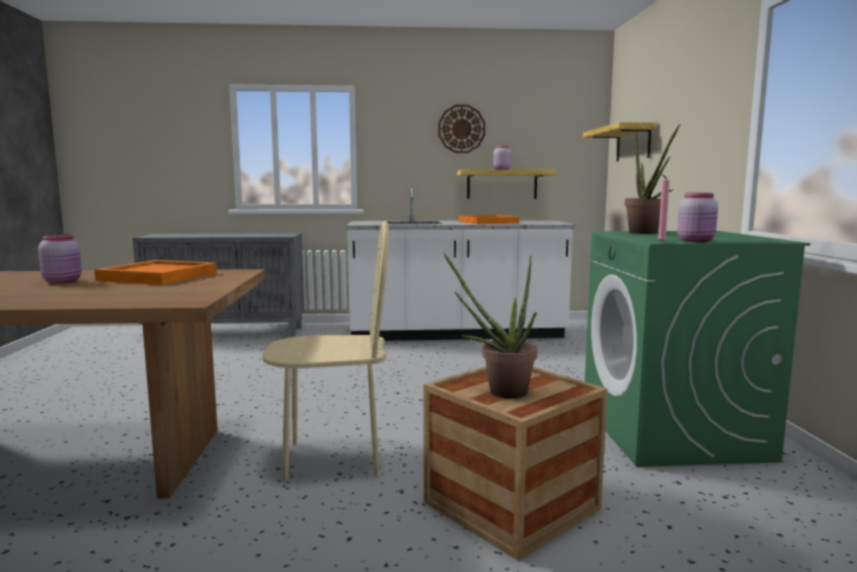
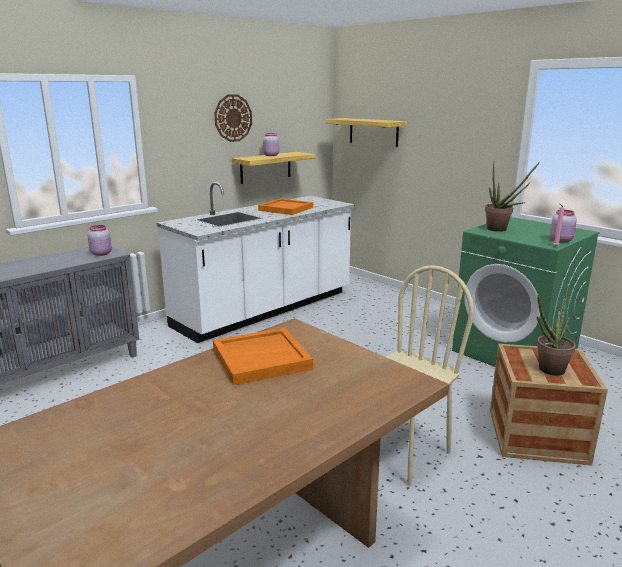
camera: 40 degrees left, 10 degrees up
pink jar [38,234,82,284] -> pink jar moved to [88,225,112,256]

